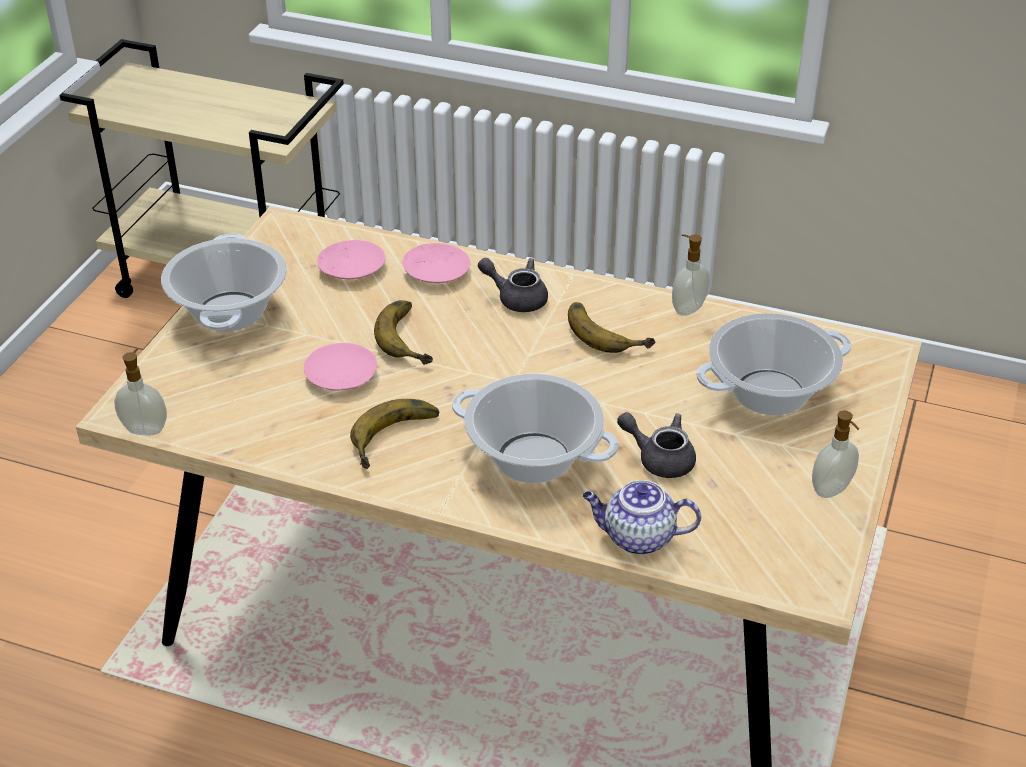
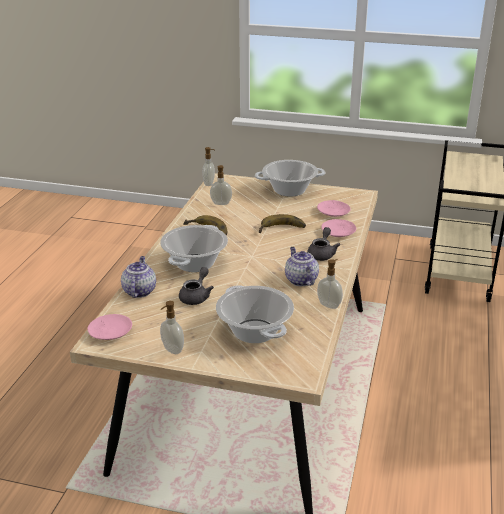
camera: 85 degrees right, 10 degrees down
pink plate [304,343,377,391] -> pink plate moved to [87,314,132,340]
banana [568,302,655,353] -> teapot [285,247,319,286]
none -> soap dispenser [210,165,232,205]

